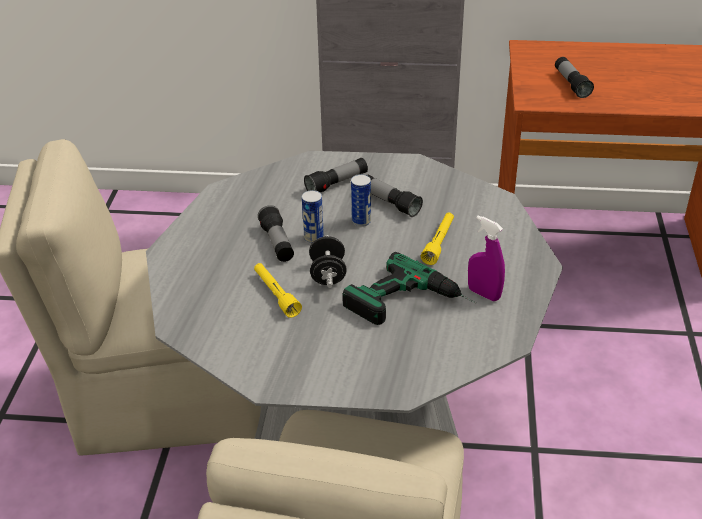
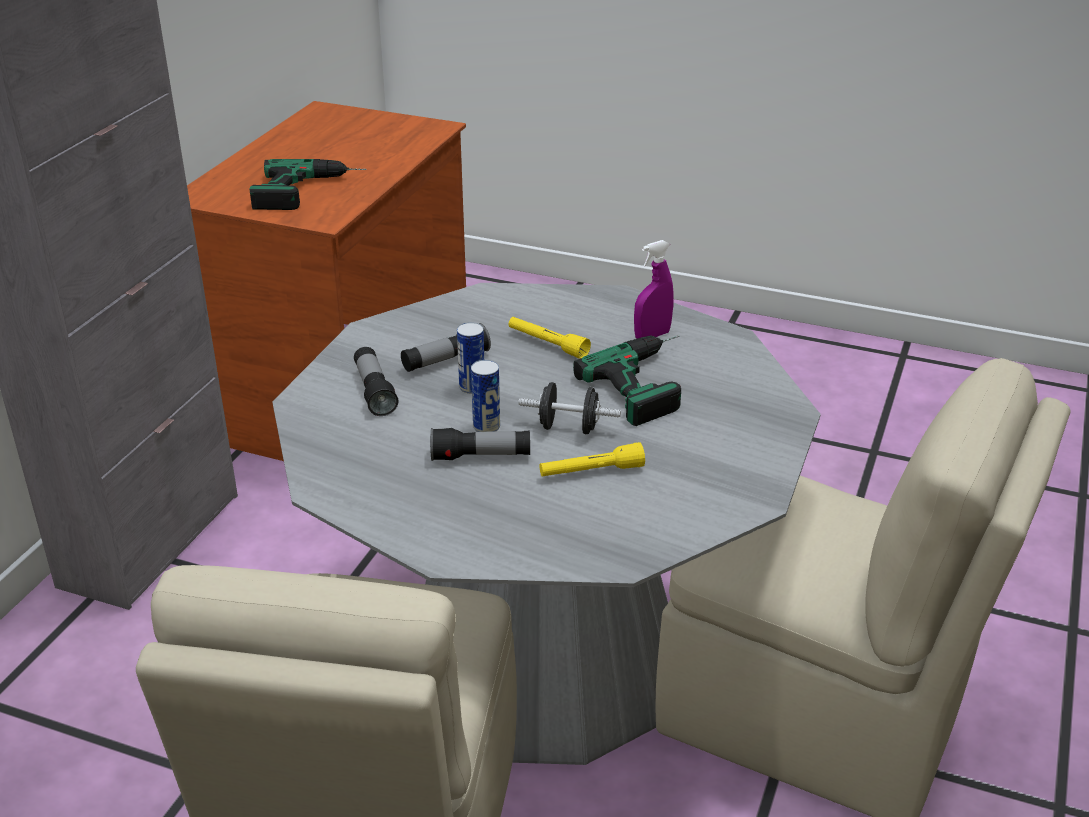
camera: 75 degrees left, 5 degrees down
flashlight [555,57,594,98] -> power drill [249,159,367,210]

